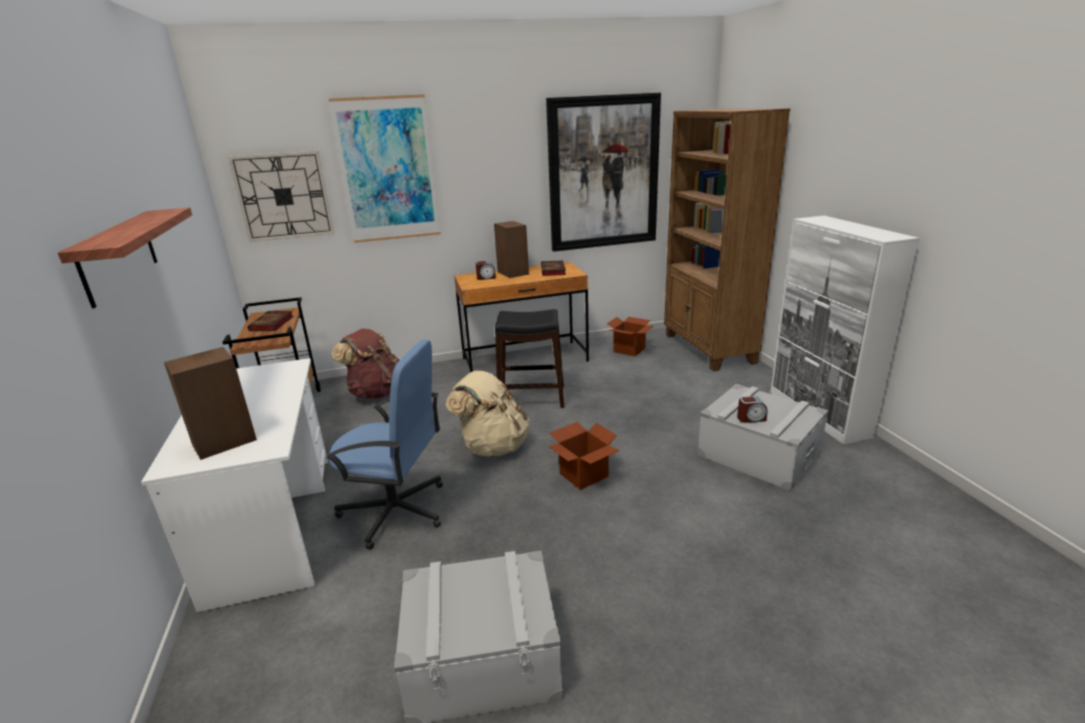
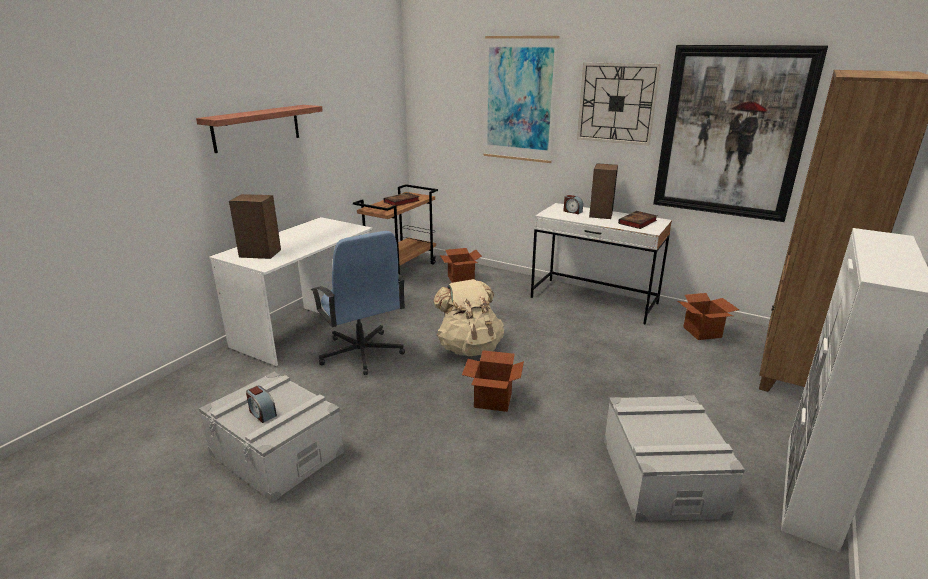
camera: 45 degrees right, 0 degrees up
wall clock [228,151,334,242] -> wall clock moved to [577,62,661,146]
brown backpack [331,329,400,399] -> cardboard box [440,248,482,283]
brown desk [454,262,589,373] -> white desk [531,203,672,325]
black stool [495,309,564,408] -> none
alarm clock [737,396,768,423] -> alarm clock moved to [246,386,277,423]

